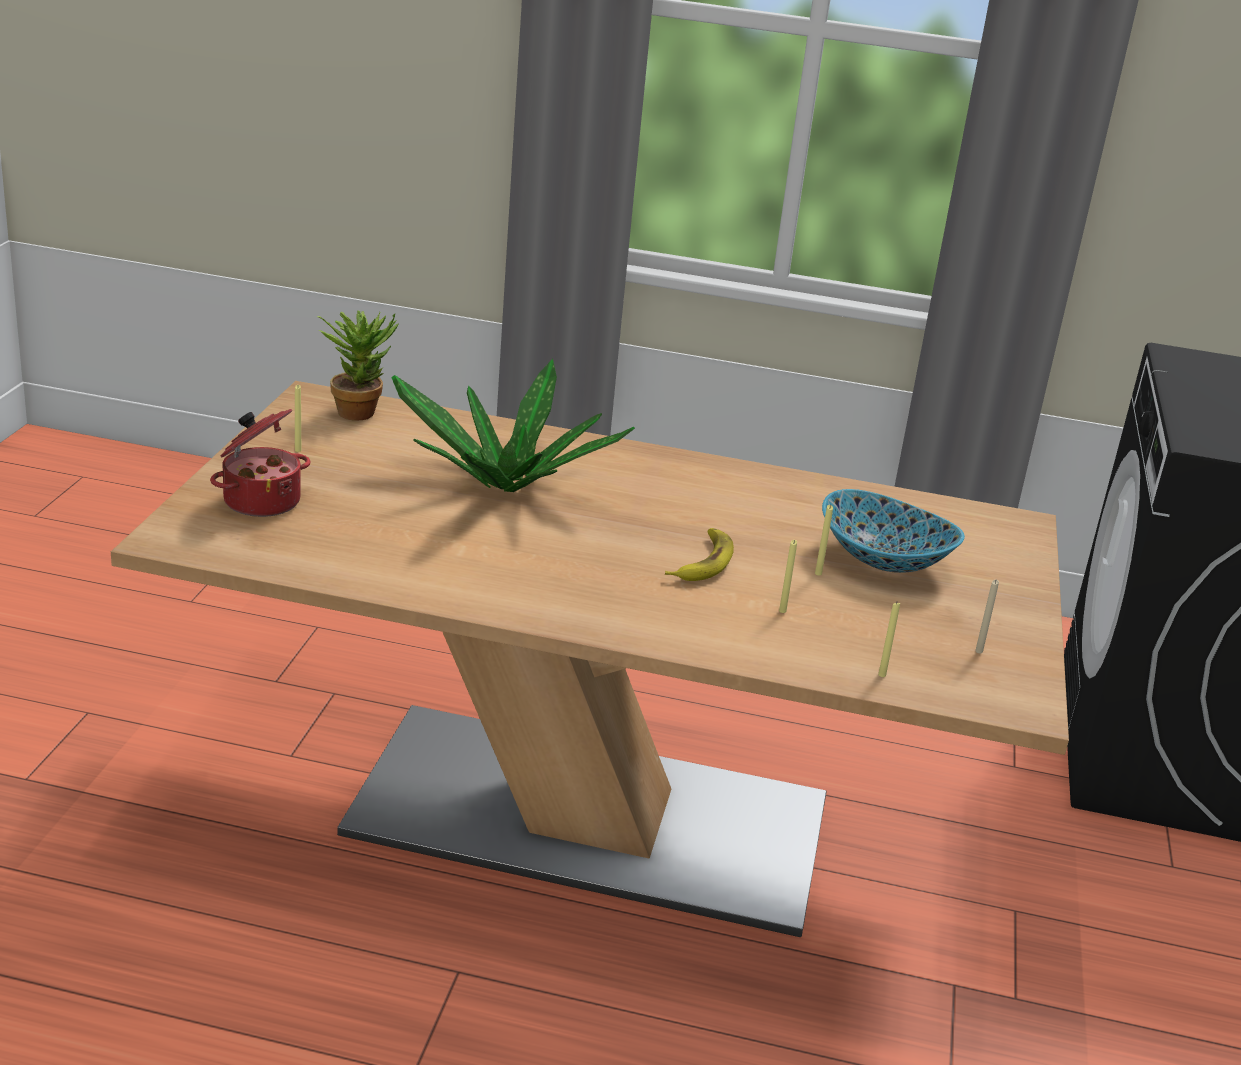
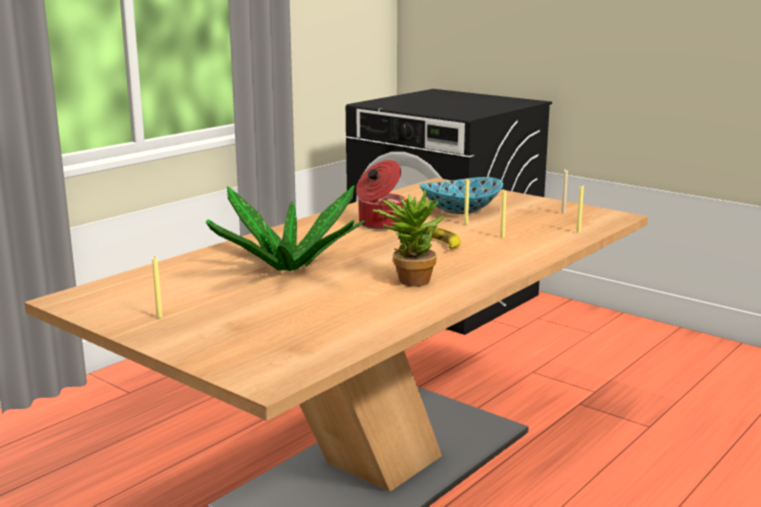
camera: 60 degrees left, 10 degrees down
cooking pot [210,409,311,517] -> cooking pot moved to [356,160,406,230]
potted plant [317,310,399,421] -> potted plant moved to [373,187,445,287]

